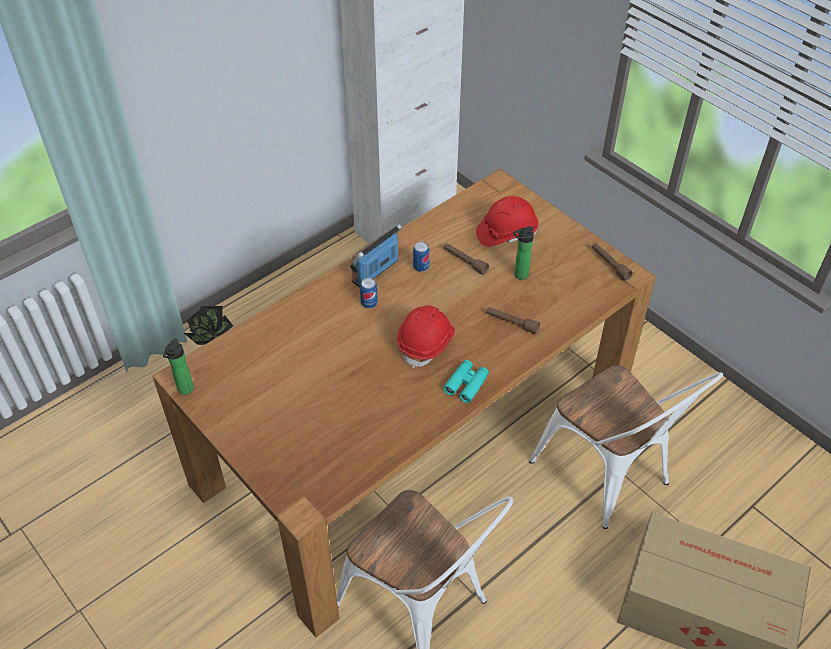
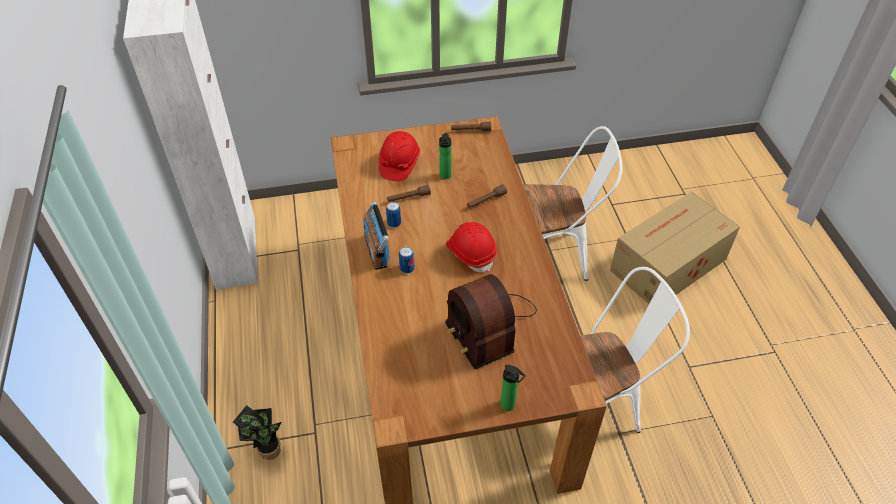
camera: 60 degrees left, 0 degrees up
bottle [163,338,194,395] -> bottle moved to [500,365,526,411]
turquoise binoculars [443,360,489,403] -> none
none -> radio [445,274,537,370]

